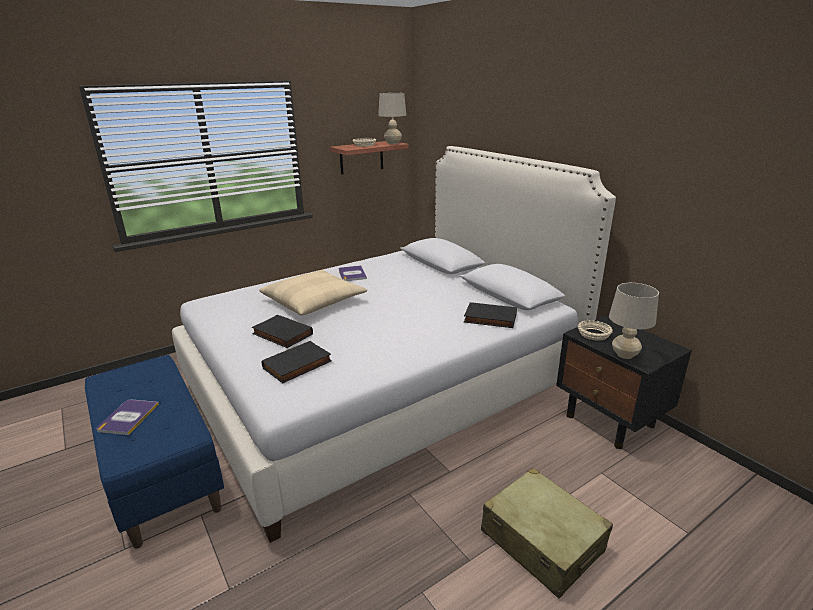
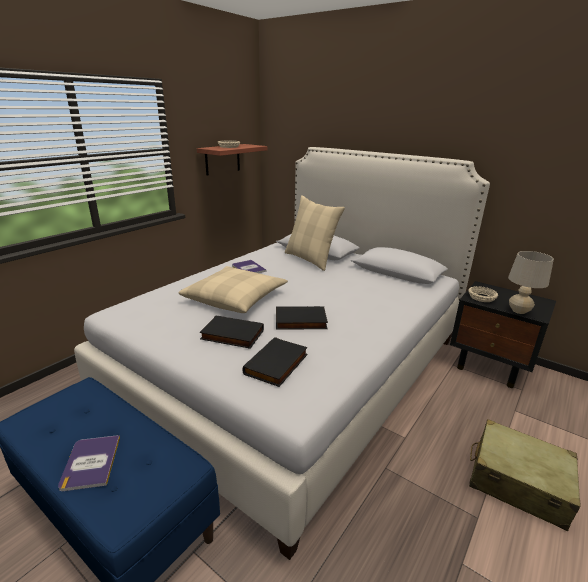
camera: 20 degrees left, 0 degrees up
beige table lamp [378,93,406,144] -> none
black book [464,302,517,328] -> black book moved to [276,306,328,330]
none -> beige pillow [285,195,345,271]

